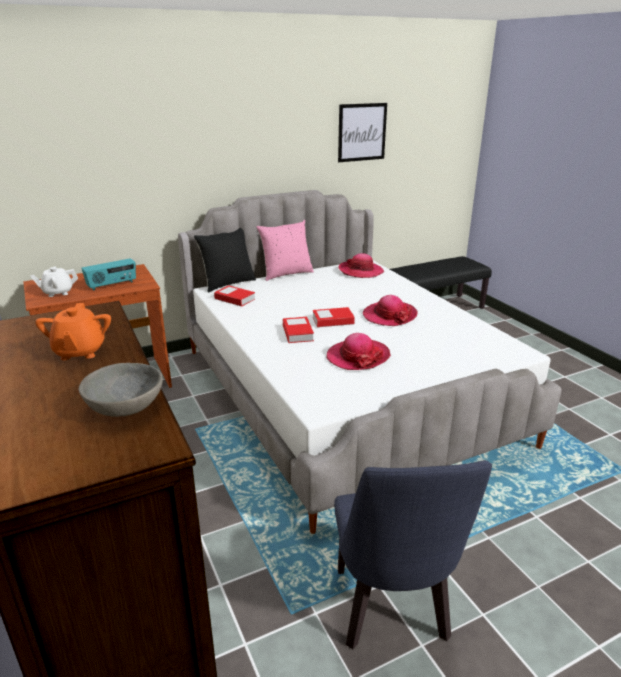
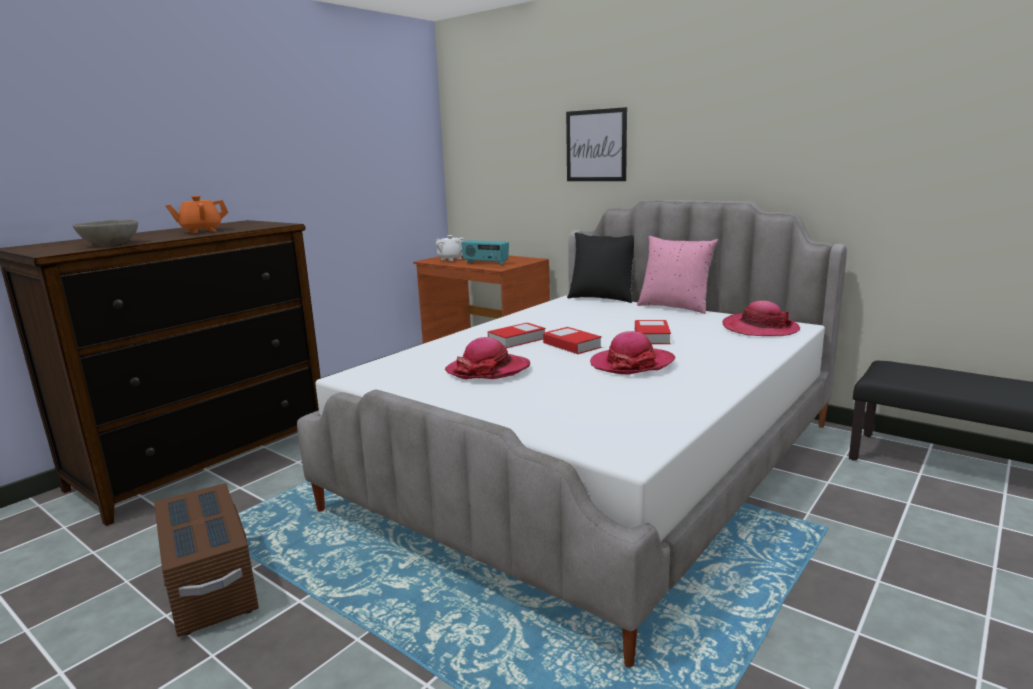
camera: 65 degrees right, 10 degrees down
book [214,285,255,306] -> book moved to [635,320,671,344]
blue chair [334,460,492,649] -> brown storage box [154,483,259,637]
picture [338,103,387,162] -> picture moved to [566,107,627,181]

